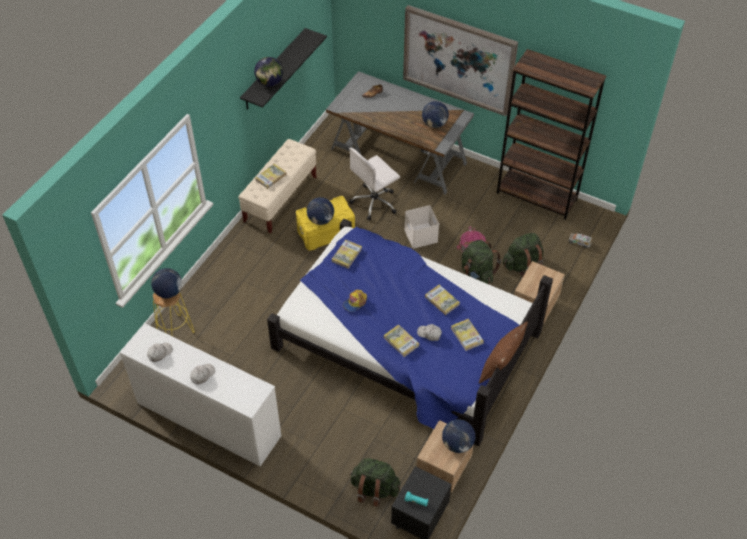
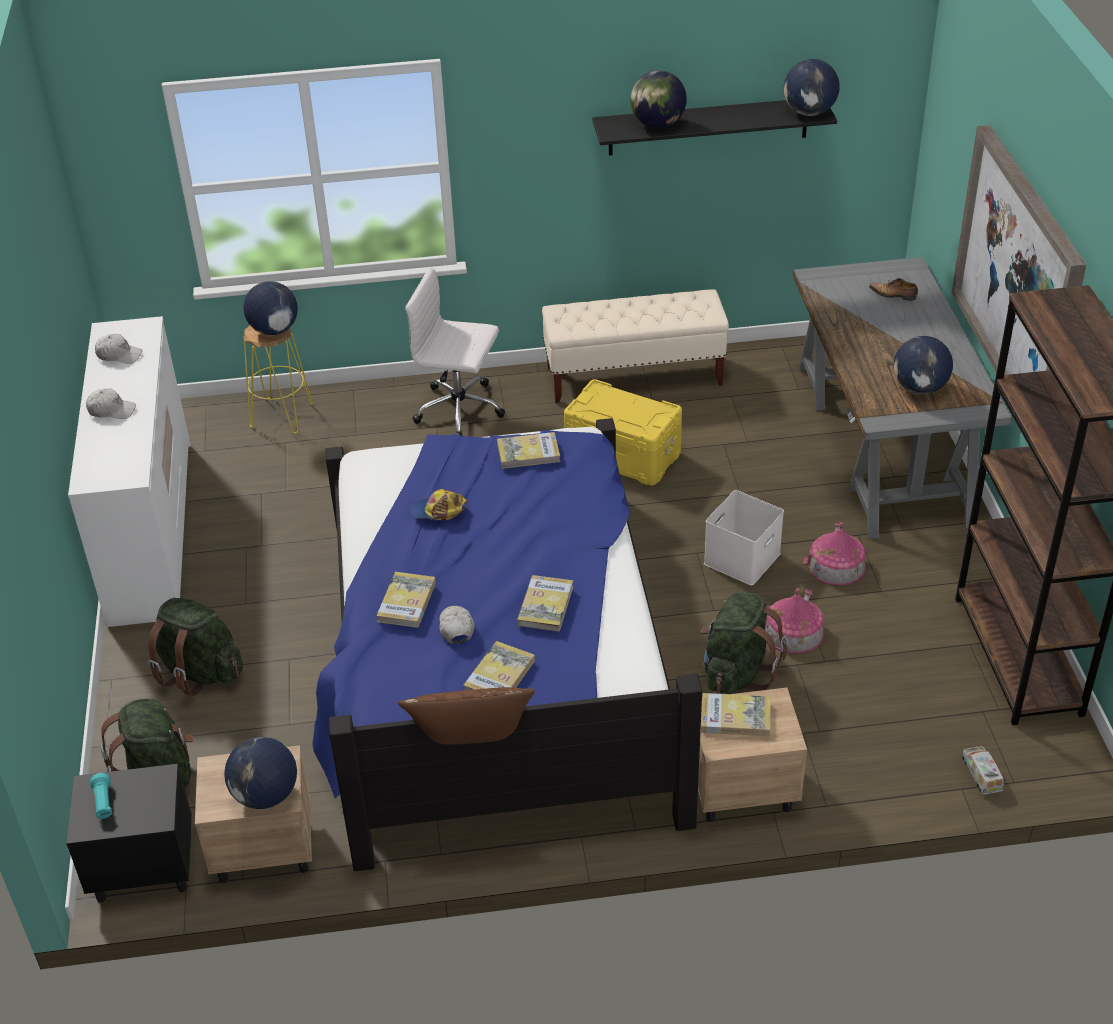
camera: 55 degrees right, 10 degrees down
book [255,164,287,189] -> book moved to [701,693,771,736]
globe [307,197,334,225] -> globe moved to [784,59,840,116]
white office chair [349,148,400,220] -> white office chair moved to [405,267,505,436]
green backpack [503,233,544,277] -> green backpack moved to [148,598,243,696]
none -> toy house [803,522,866,586]

